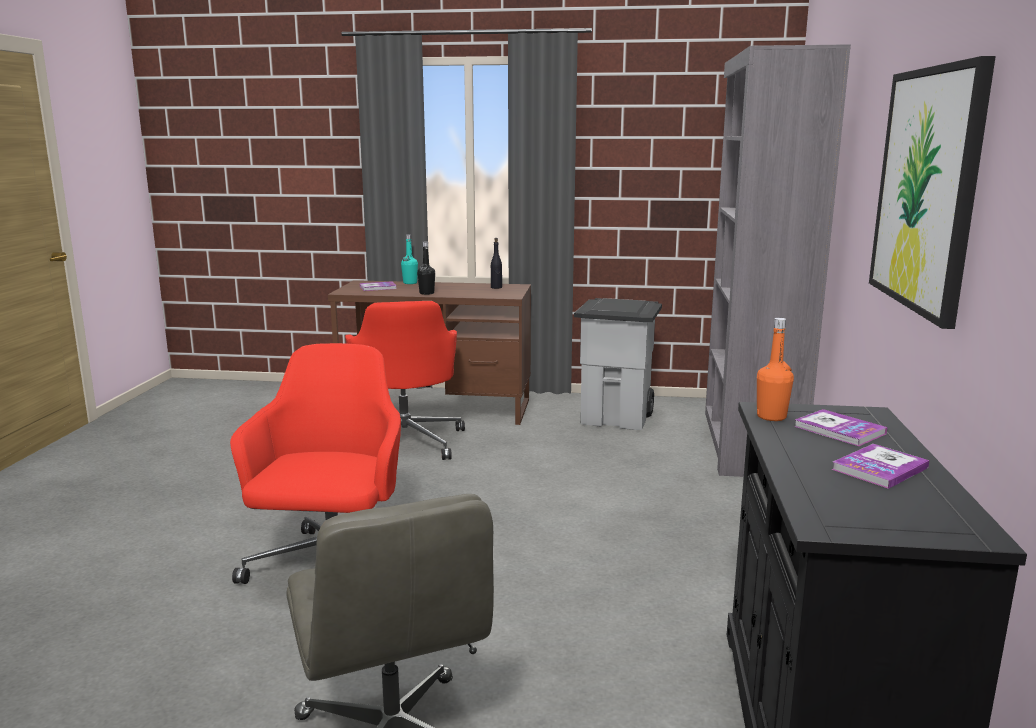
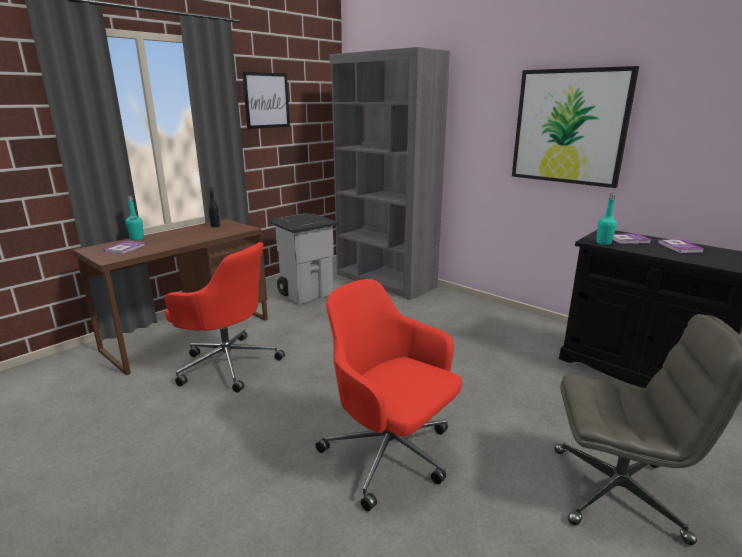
camera: 55 degrees left, 5 degrees up
black bottle [417,241,435,295] -> none
orange bottle [757,318,794,421] -> turquoise bottle [596,194,617,245]
none -> picture [242,72,290,129]

